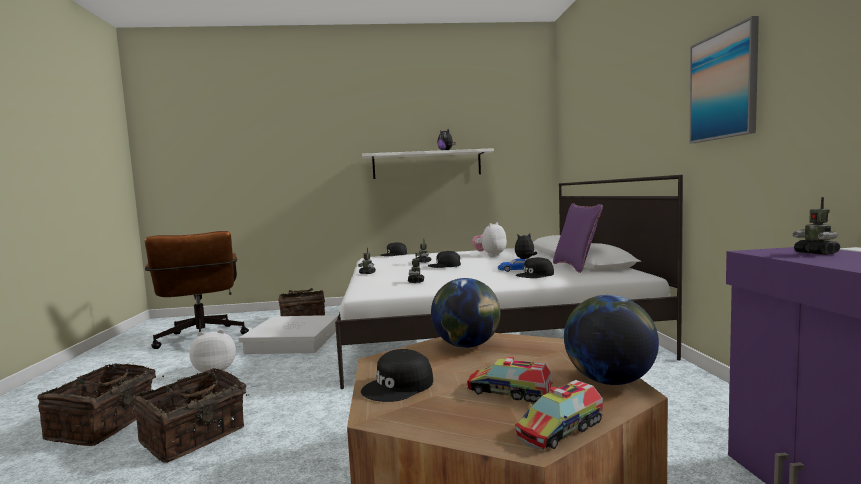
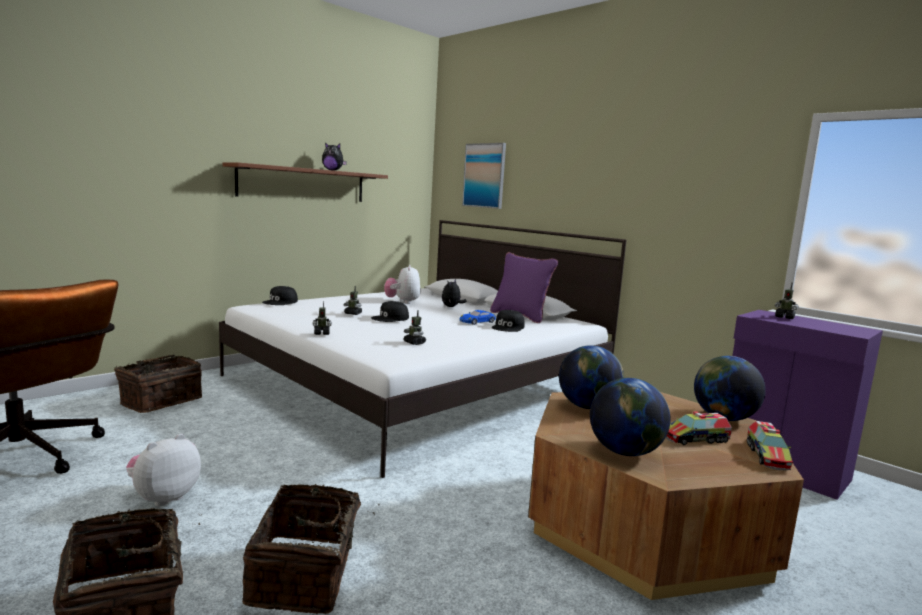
camera: 40 degrees left, 5 degrees up
white storage box [238,315,339,354] -> none
black cap [361,349,433,402] -> globe [590,378,671,456]
white shelf [362,148,494,179] -> brown shelf [223,162,388,202]
picture [689,16,759,143] -> picture moved to [462,143,506,209]

